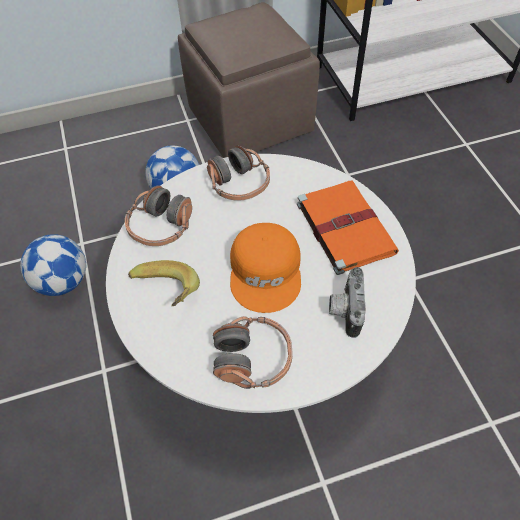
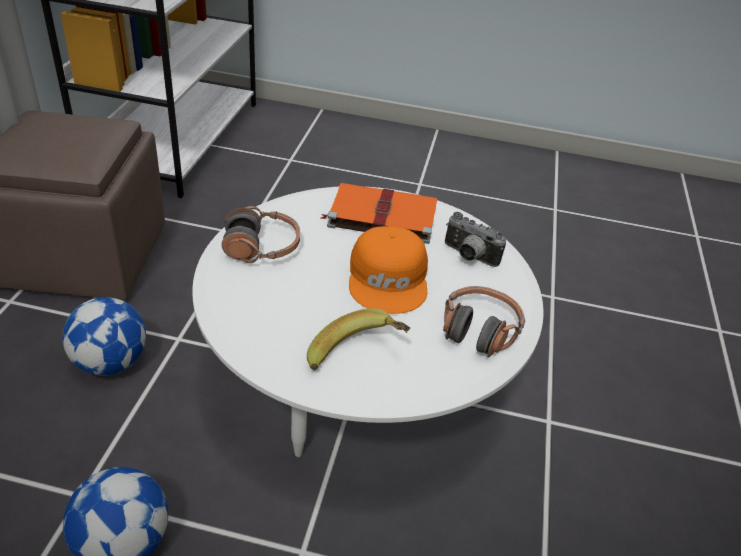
camera: 65 degrees left, 15 degrees down
headphones [125,185,192,246] -> none
orange cap [230,223,301,313] -> orange cap turned 60 degrees clockwise [349,226,428,314]

